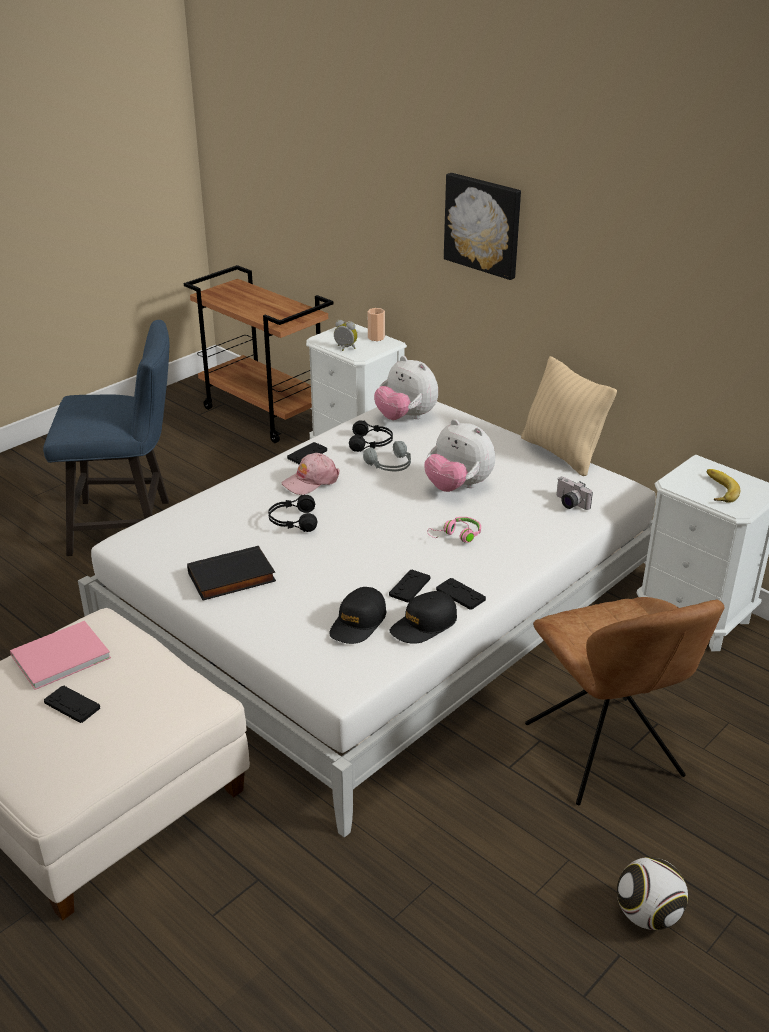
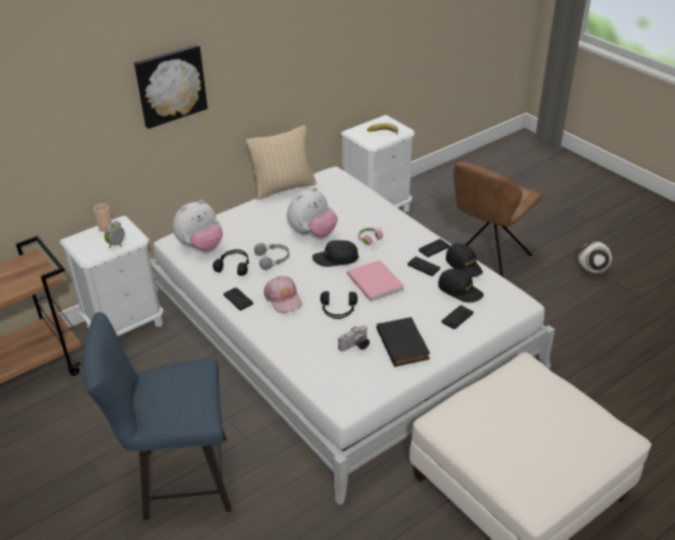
camera: 80 degrees left, 5 degrees up
pink book [10,621,111,690] -> pink book moved to [347,260,404,301]
blue chair [43,320,169,556] -> blue chair turned 105 degrees counterclockwise [83,312,232,520]
black game controller [44,686,100,723] -> black game controller moved to [442,305,473,329]
brown chair [525,597,724,805] -> brown chair turned 135 degrees clockwise [453,162,542,277]
camera [557,477,593,510] -> camera moved to [338,325,370,352]
none -> black cap [312,240,359,267]

